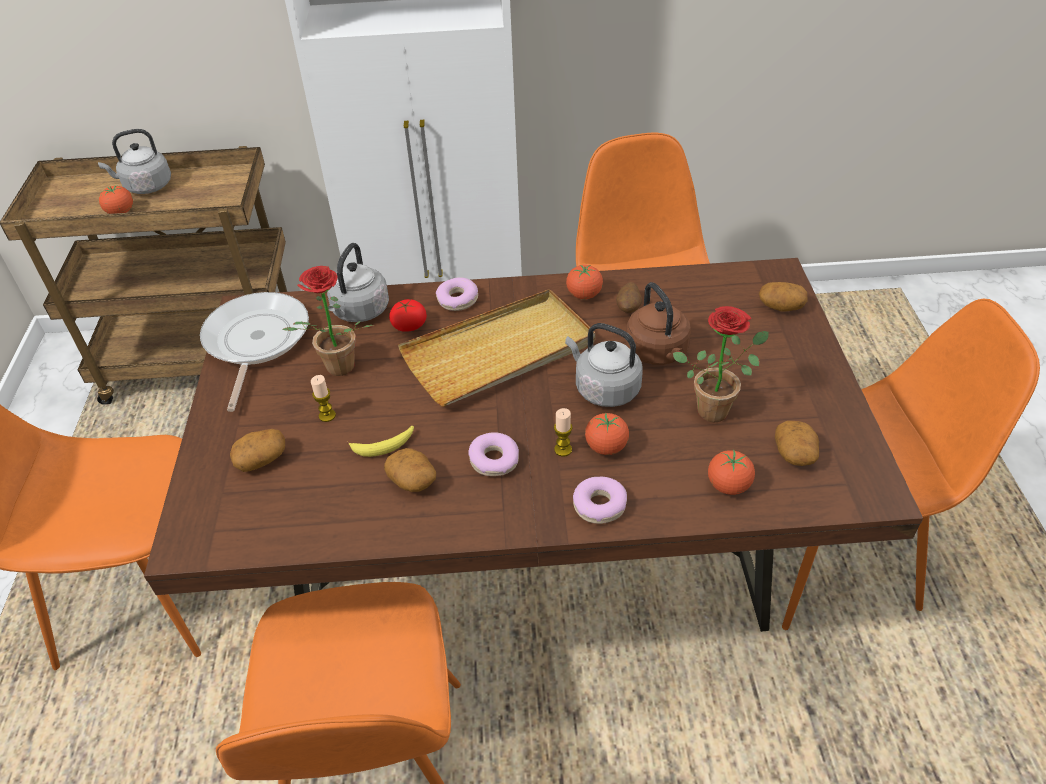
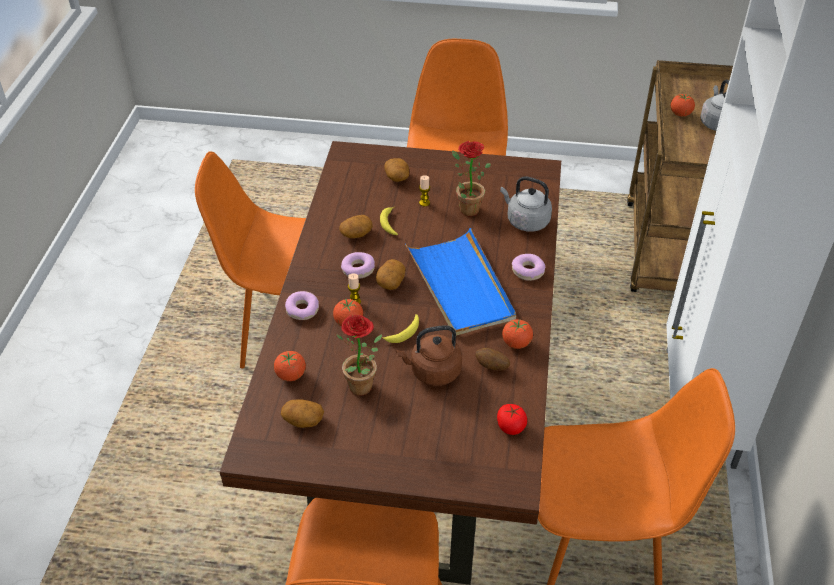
camera: 100 degrees right, 0 degrees up
frying pan [200,292,309,412] -> none
tomato [389,299,427,332] -> tomato moved to [497,404,527,435]
beige tray [398,289,595,407] -> blue tray [405,228,516,336]
grey kettle [565,323,643,407] -> banana [381,314,419,343]
potato [759,282,807,312] -> potato moved to [376,259,405,290]

